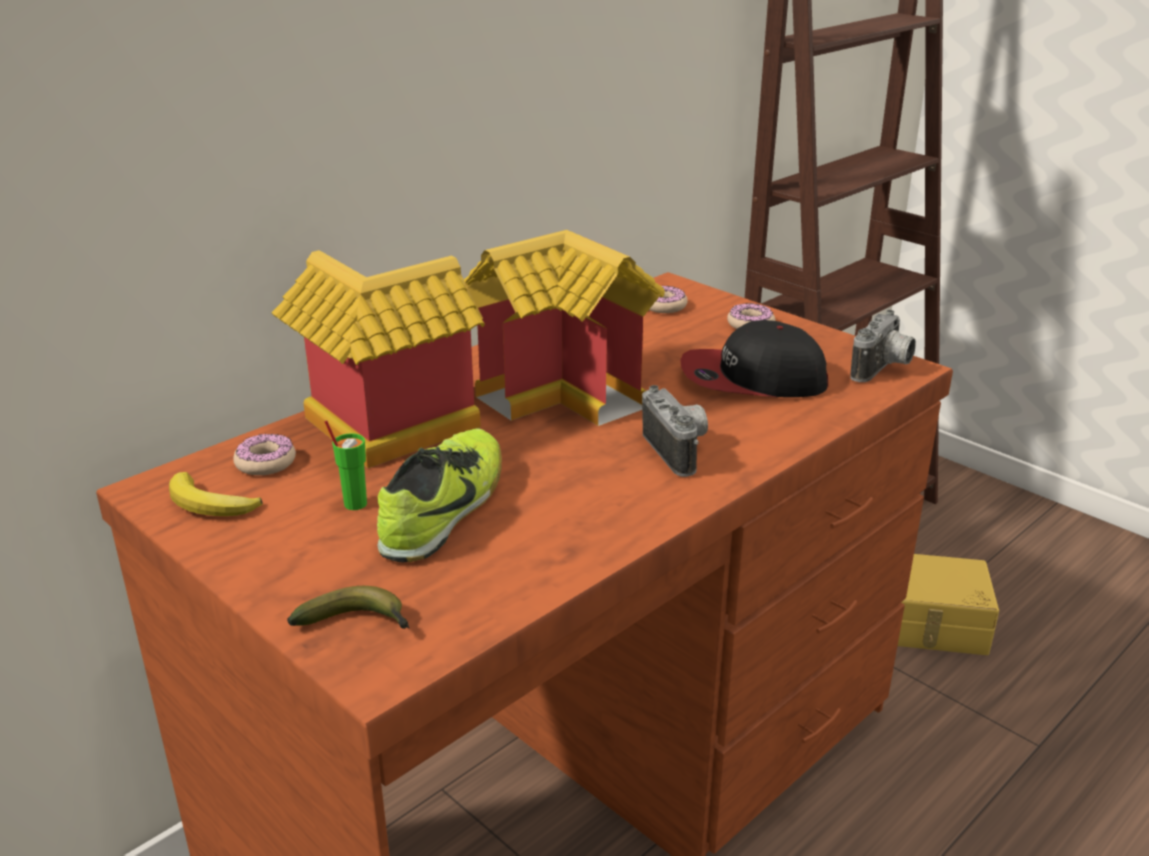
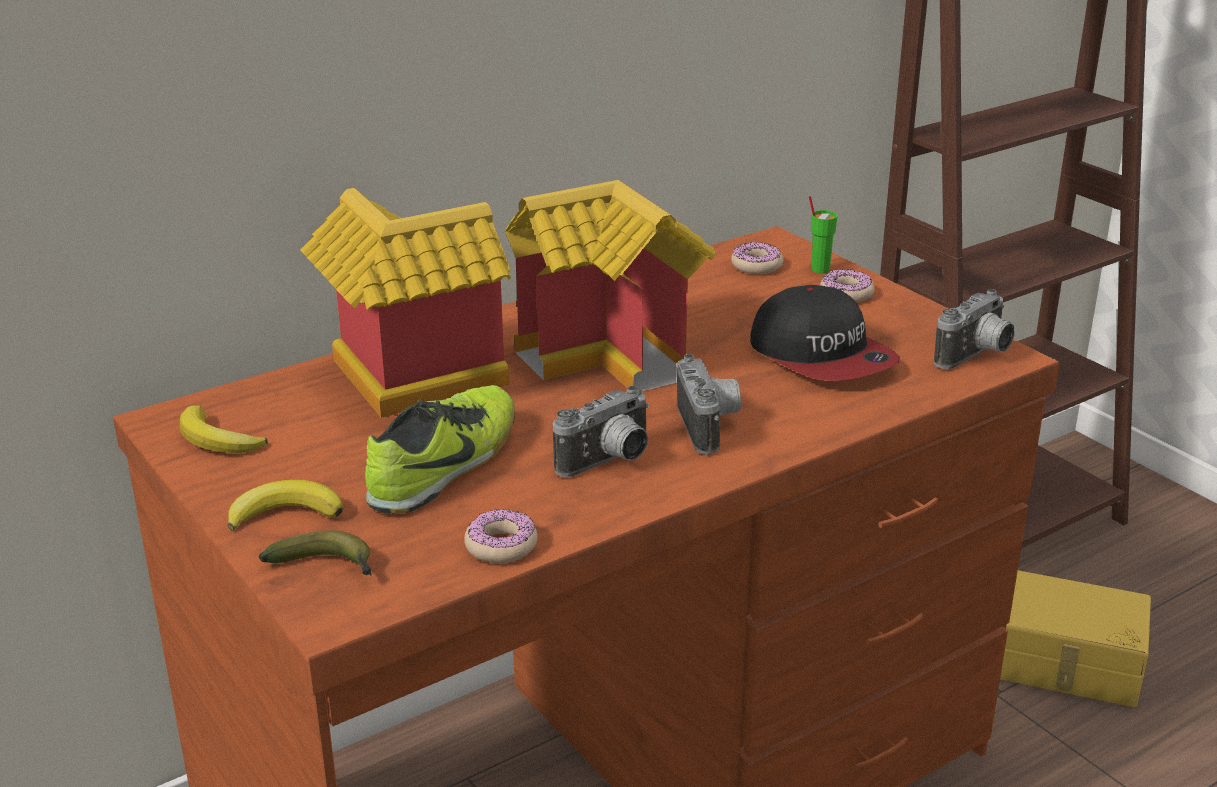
camera: 10 degrees right, 0 degrees up
donut [233,434,296,475] -> donut moved to [464,509,538,563]
green cup [325,420,367,510] -> green cup moved to [809,196,838,273]
cap [680,320,828,397] -> cap turned 135 degrees counterclockwise [750,285,900,381]
none -> banana [228,480,344,532]
none -> camera [553,386,649,477]

